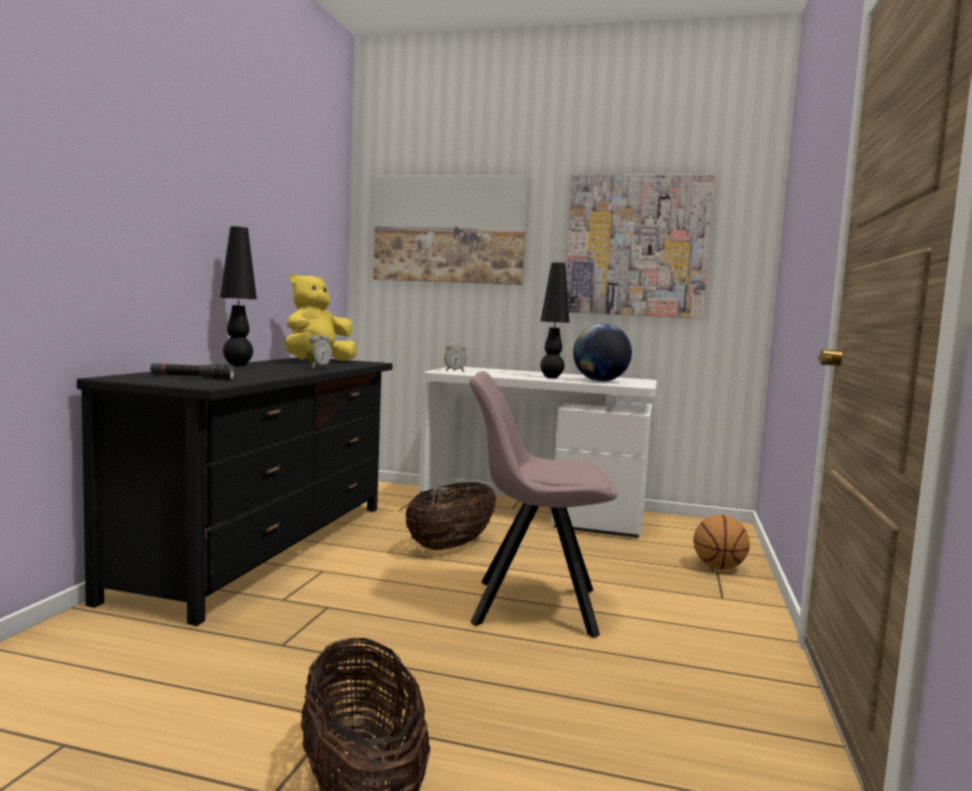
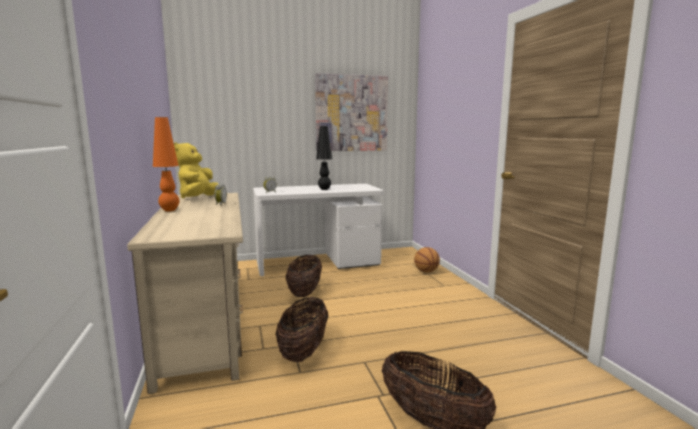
camera: 30 degrees left, 5 degrees up
black dresser [77,357,393,626] -> beige dresser [127,193,243,394]
black flashlight [150,363,234,380] -> none
black table lamp [220,226,257,366] -> orange table lamp [153,117,179,211]
picture [373,176,528,285] -> none
pink chair [469,371,617,638] -> none
globe [573,323,632,382] -> none
none -> basket [275,297,328,362]

